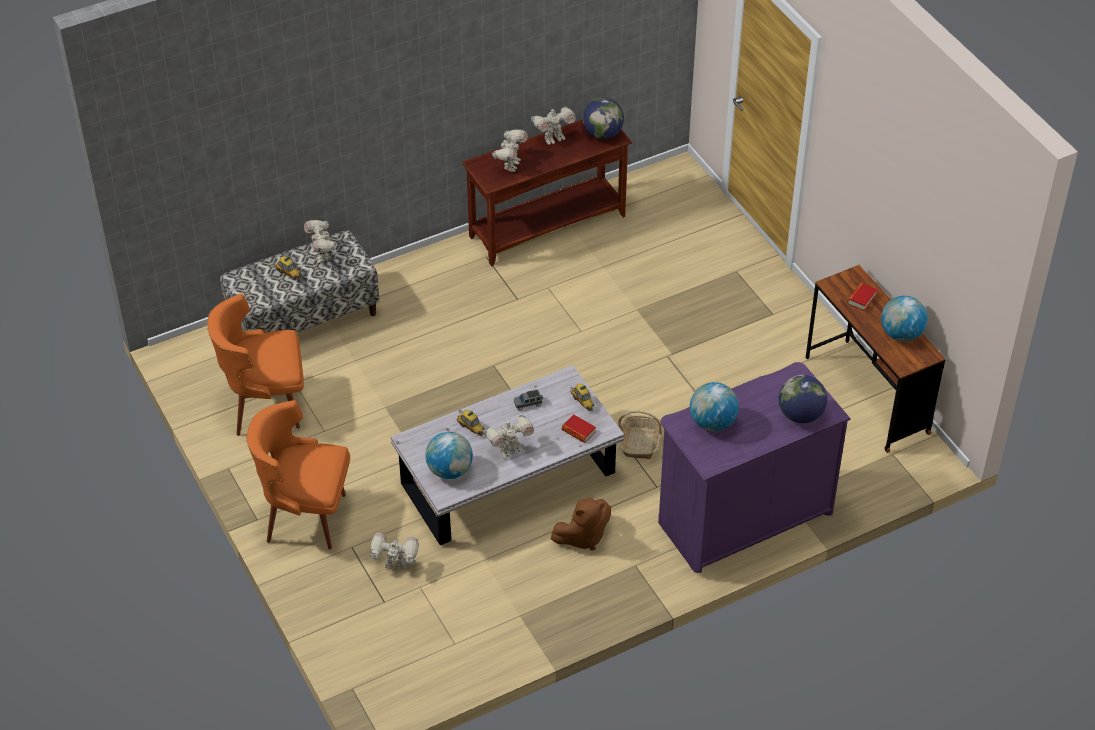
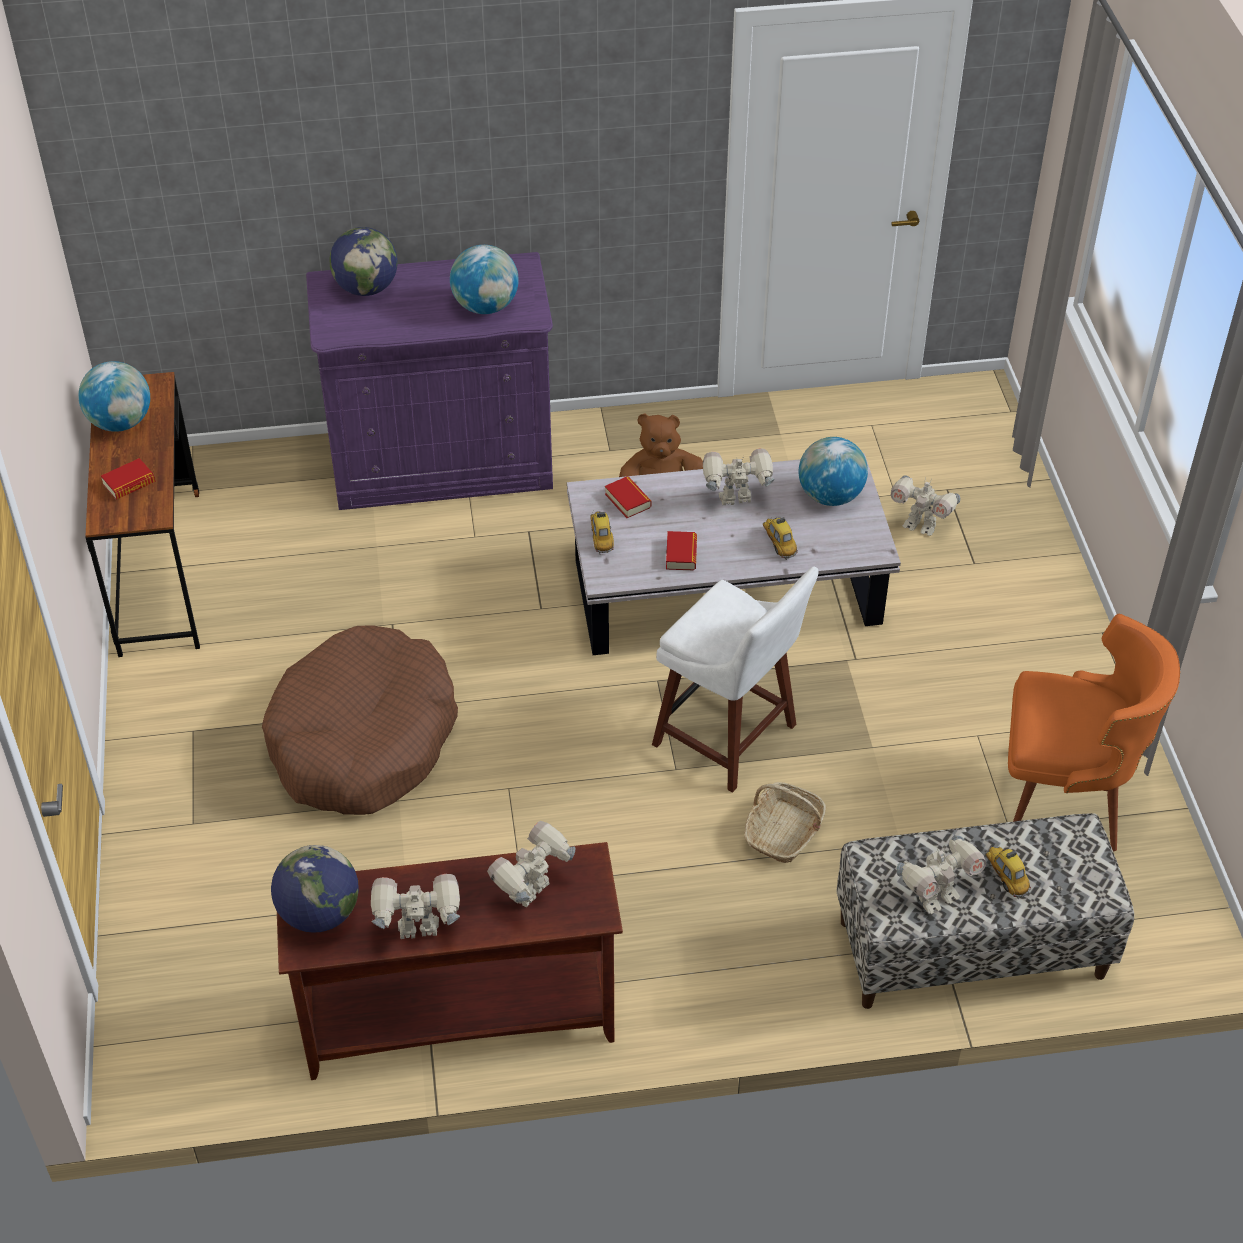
camera: 160 degrees left, 0 degrees up
orange chair [247,400,350,549] -> none
toy robot [304,220,337,263] -> toy robot turned 60 degrees clockwise [897,836,986,914]
grey toy car [514,389,543,411] -> book [666,531,697,570]
basket [618,411,662,459] -> basket moved to [744,782,826,863]
none -> brown dog bed [262,625,458,815]
none -> white chair [652,567,818,793]

